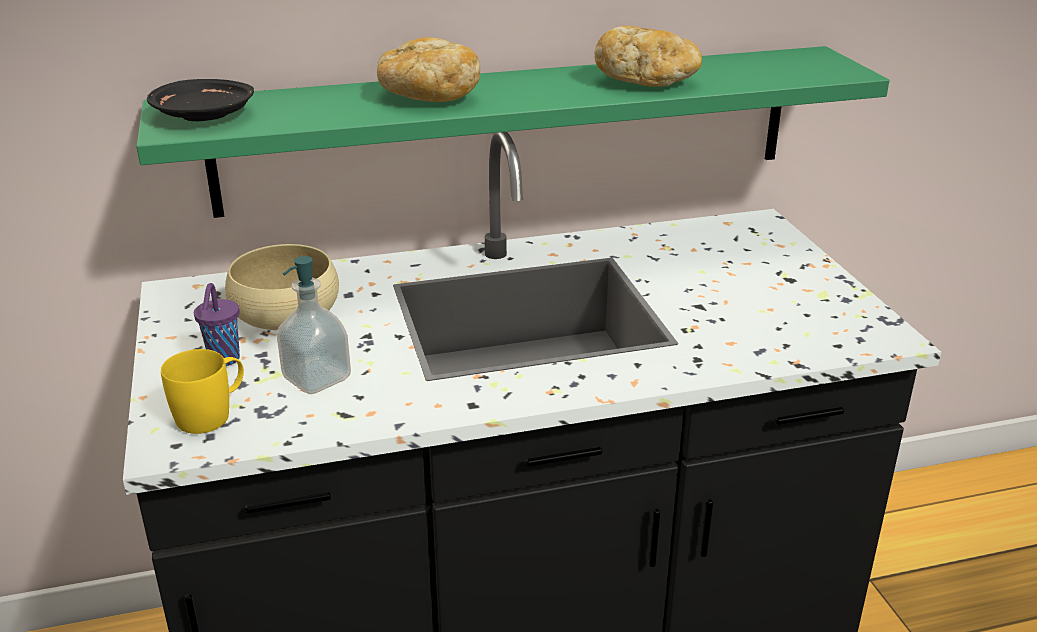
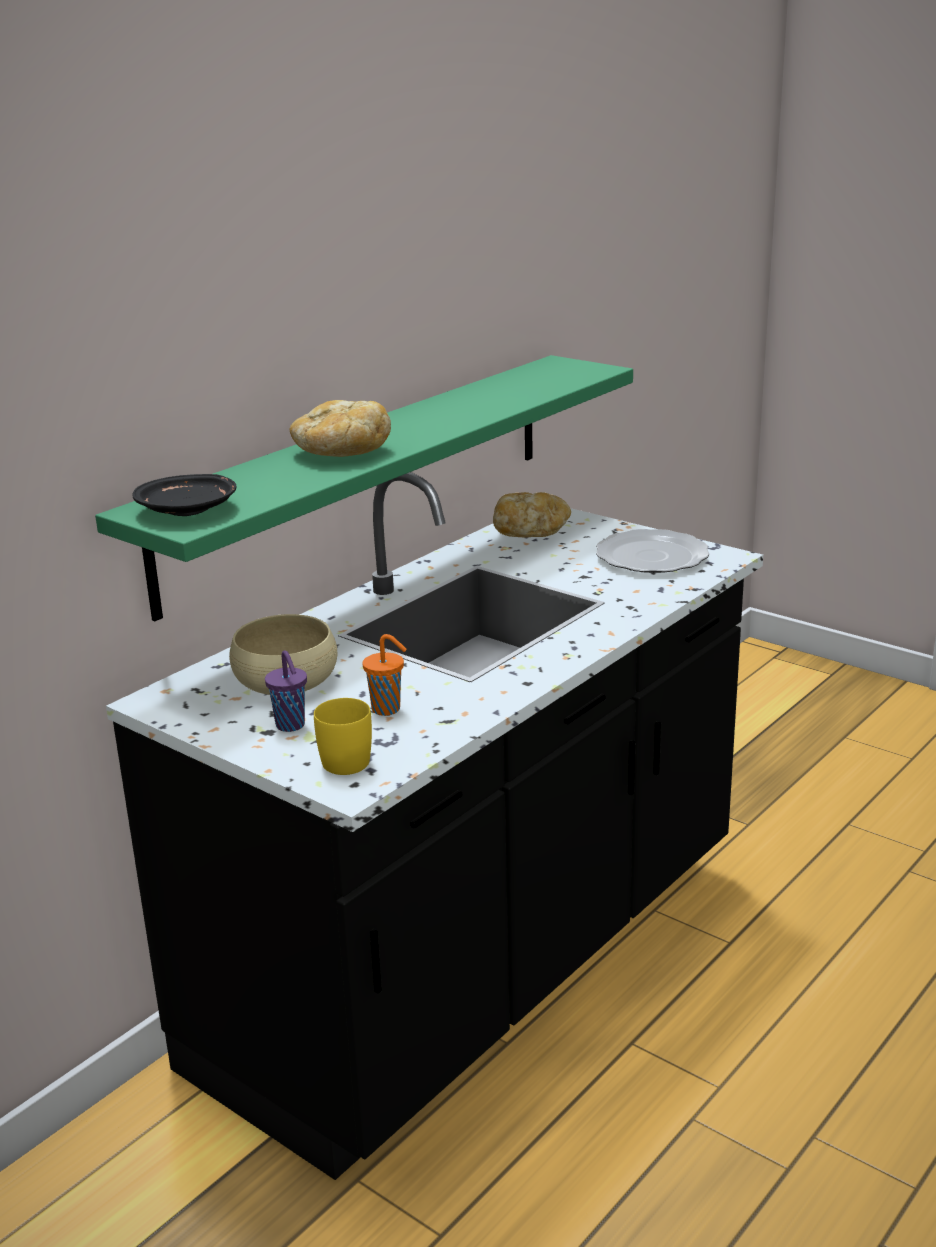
camera: 35 degrees left, 5 degrees down
soap dispenser [276,256,351,394] -> orange cup [362,634,407,716]
bread [594,26,702,87] -> bread moved to [493,492,571,537]
none -> plate [596,529,710,573]

